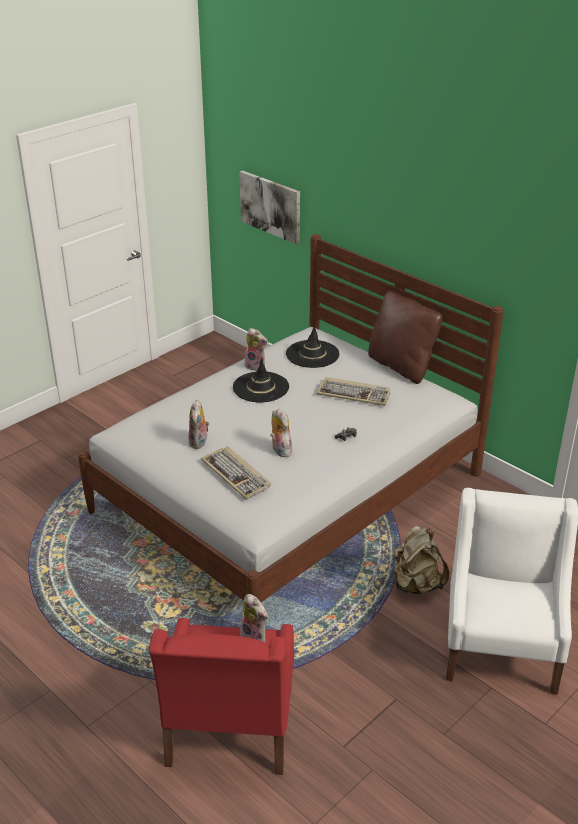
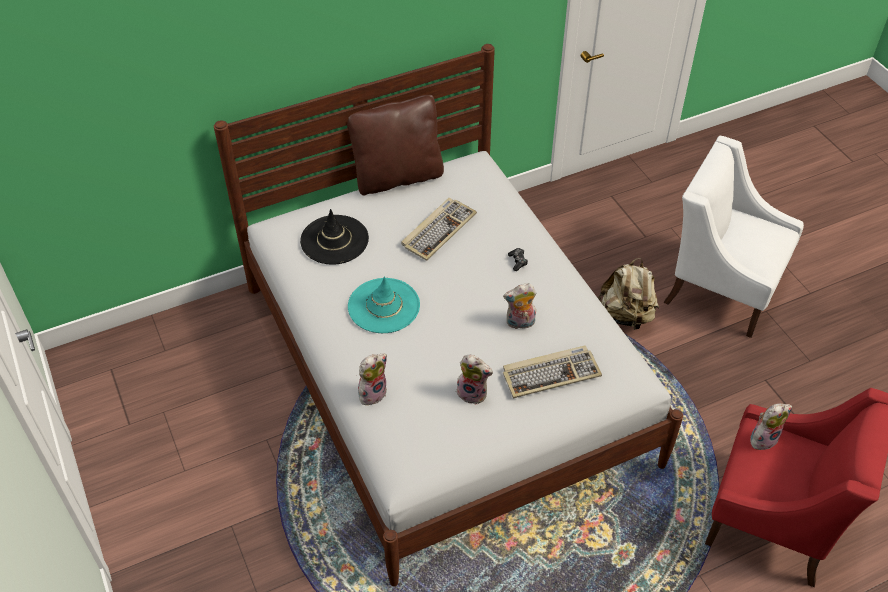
camera: 70 degrees left, 15 degrees up
black hat [233,359,289,403] -> turquoise hat [348,276,420,333]
picture [239,171,300,244] -> none
plush toy [244,328,268,371] -> plush toy moved to [358,353,387,405]

